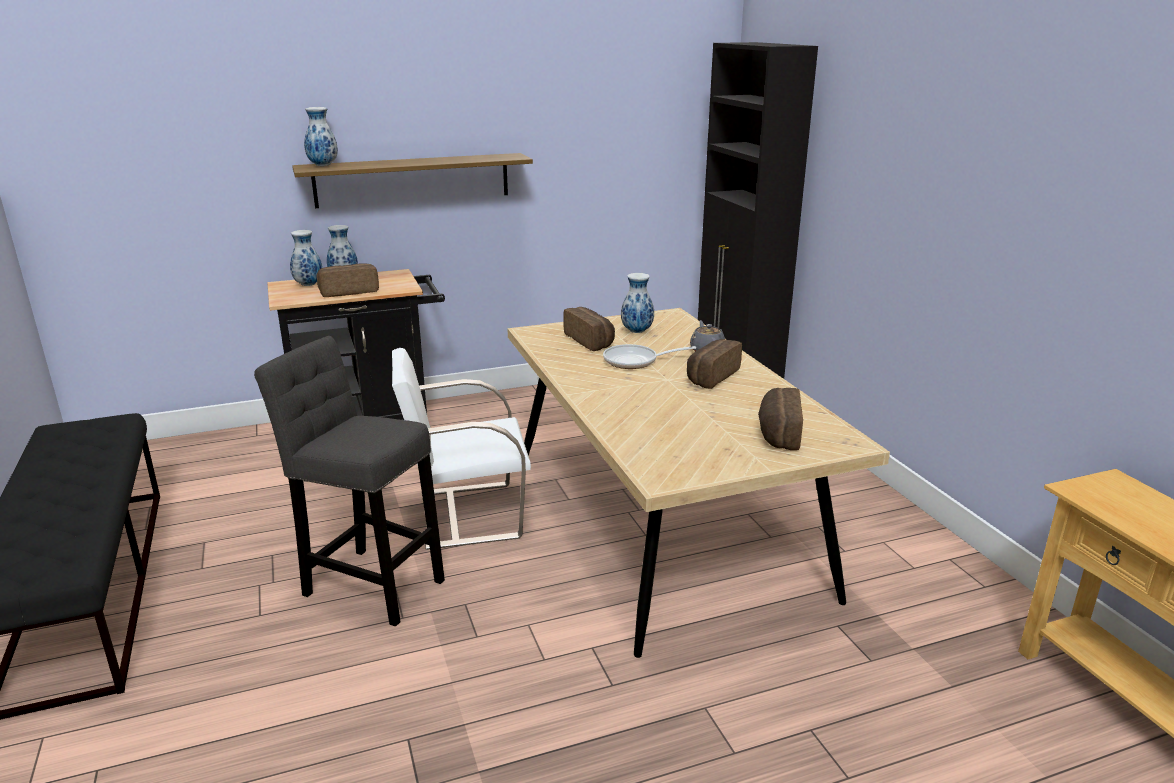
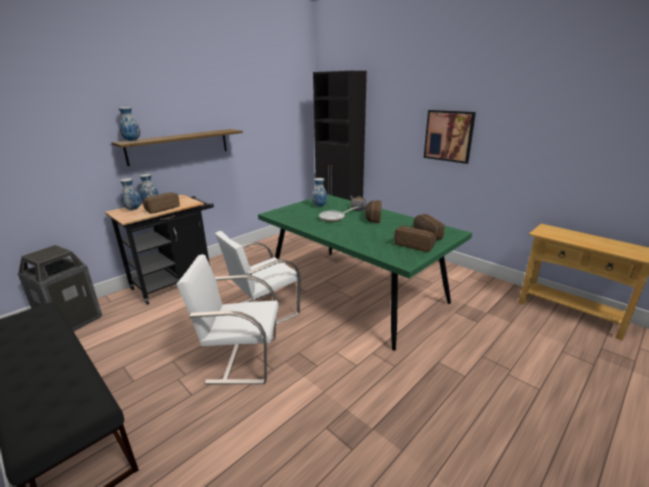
camera: 25 degrees left, 0 degrees up
grey stool [254,336,445,626] -> white chair [177,254,279,384]
beige dining table [507,308,890,658] -> green dining table [258,194,472,351]
bread [563,307,615,351] -> bread moved to [394,226,436,252]
none -> trash can [18,245,102,331]
none -> picture [424,110,476,164]

